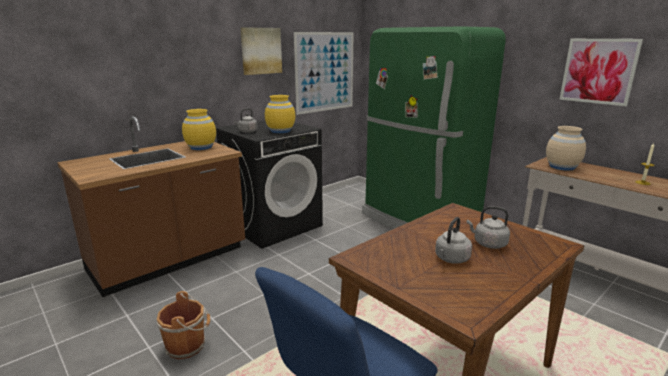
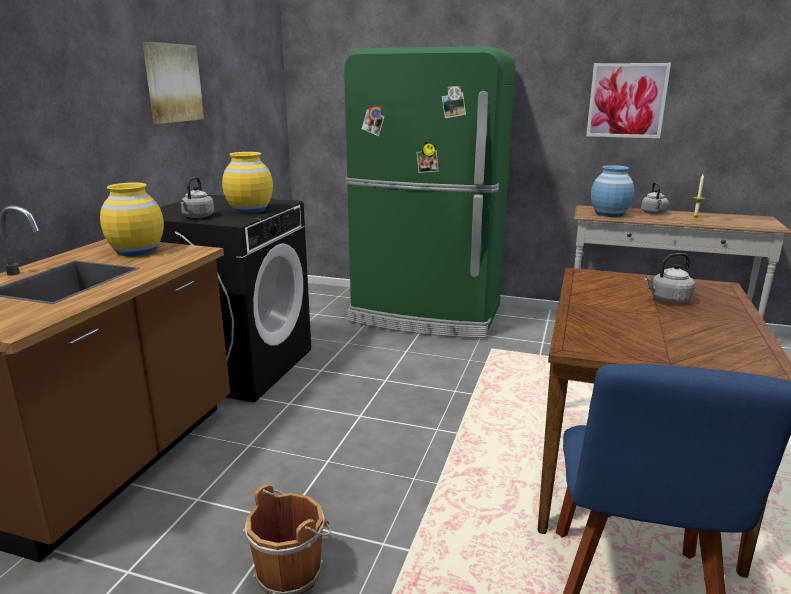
camera: 30 degrees left, 0 degrees up
picture [294,32,354,115] -> none
grey kettle [435,217,472,264] -> grey kettle moved to [641,182,669,214]
beige vase [546,126,586,171] -> blue vase [591,165,634,217]

